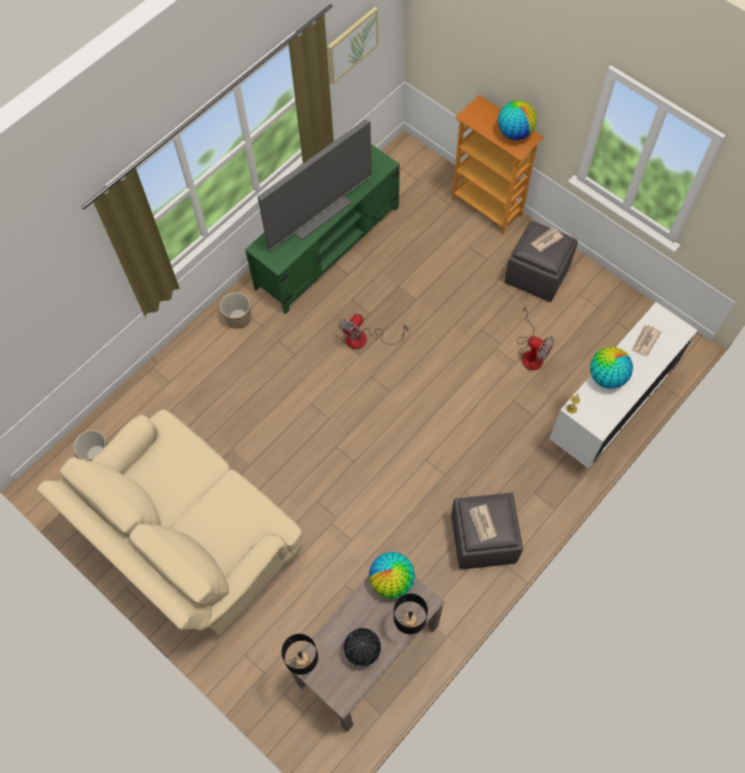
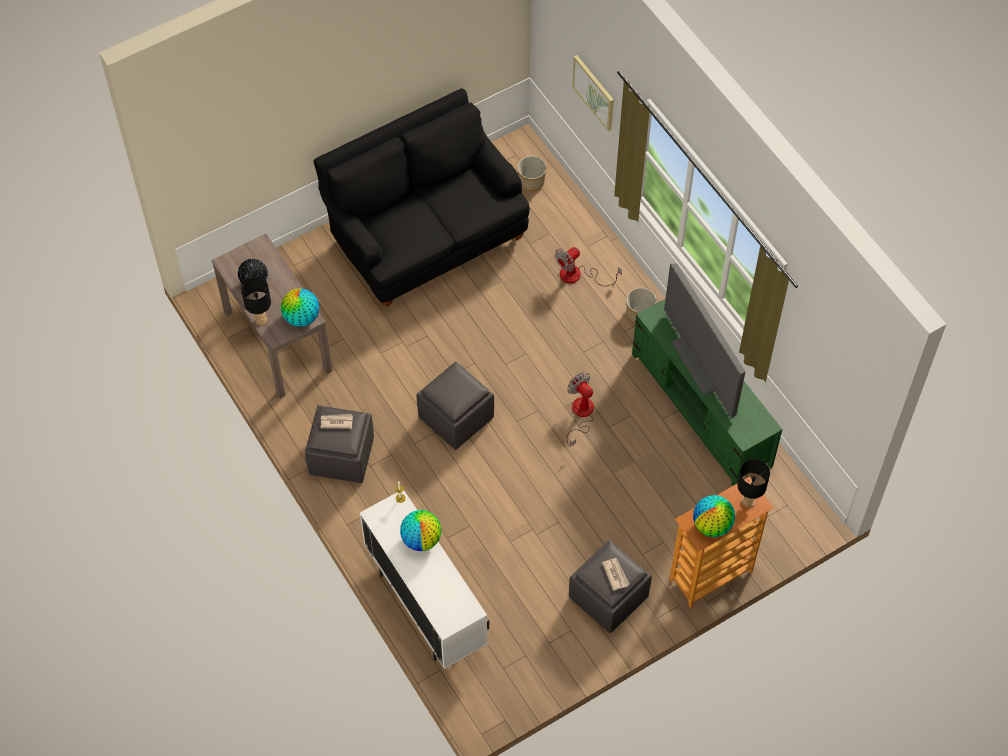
camera: 105 degrees right, 5 degrees down
beige sofa [37,410,303,636] -> black sofa [314,88,530,307]
black table lamp [282,634,318,675] -> black table lamp moved to [738,459,770,508]
picture [327,7,378,84] -> picture moved to [572,55,614,131]
fan [517,305,554,370] -> fan moved to [555,247,622,286]
newspaper [631,325,661,356] -> none
none -> grey ottoman [416,361,494,450]

